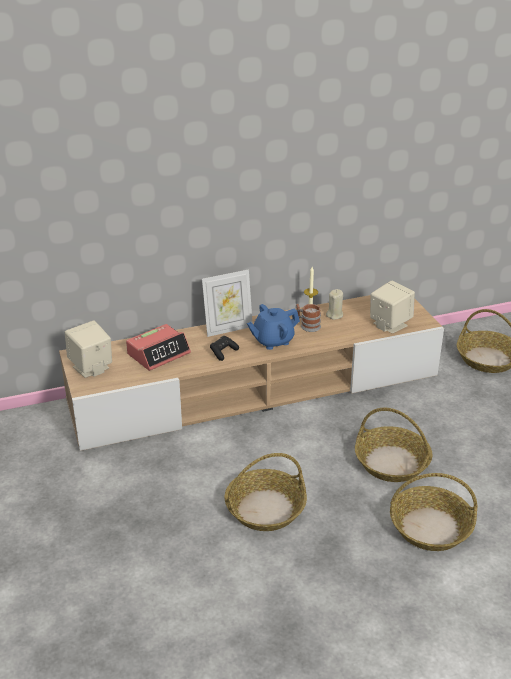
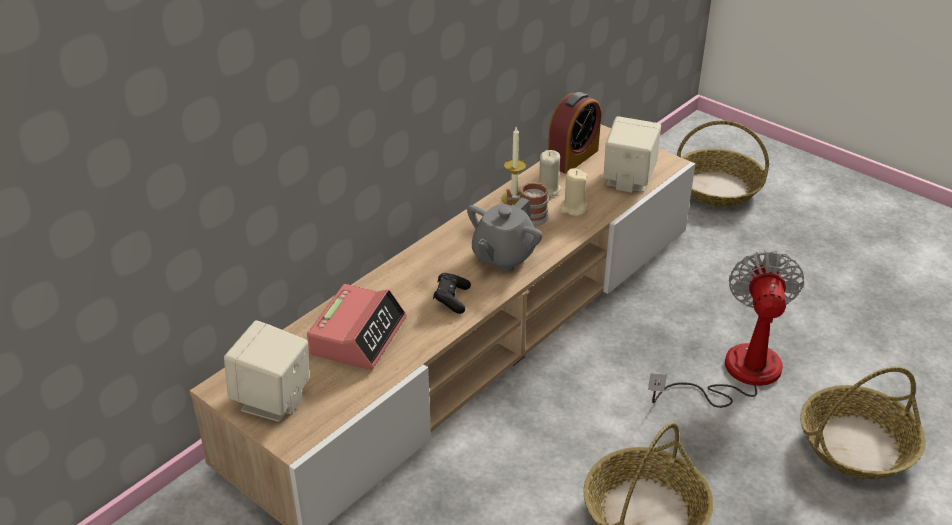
camera: 30 degrees left, 5 degrees up
picture frame [202,269,253,337] -> none
blue teapot [247,304,300,350] -> grey teapot [467,197,542,272]
basket [355,408,433,482] -> fan [648,250,805,408]
none -> alarm clock [548,92,601,174]
none -> beige candle [560,168,588,216]

